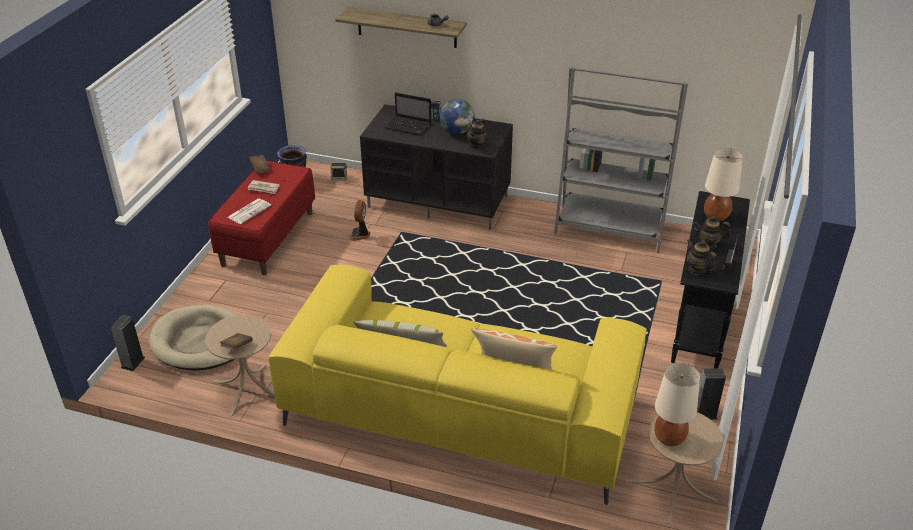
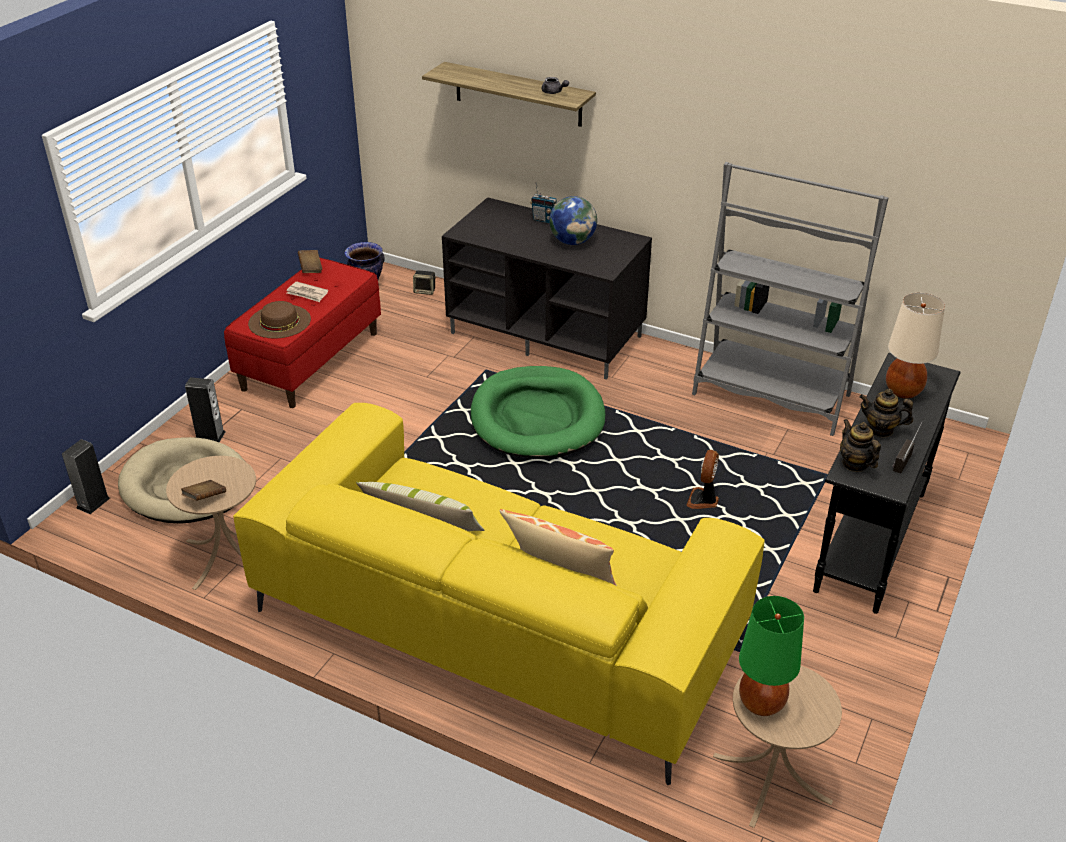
camera: 10 degrees right, 0 degrees up
newspaper [227,198,271,224] -> brown hat [248,301,311,338]
fan [349,200,370,241] -> fan moved to [687,450,719,509]
laptop [385,92,431,136] -> none
teapot [467,119,488,149] -> none
beige table lamp [654,363,700,446] -> green table lamp [739,596,804,716]
speaker [697,369,726,419] -> speaker moved to [185,377,226,442]
none -> green dog bed [471,366,605,459]

